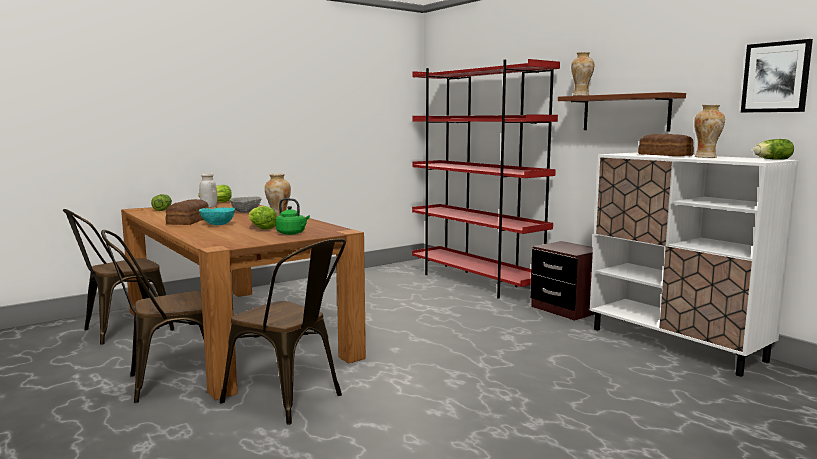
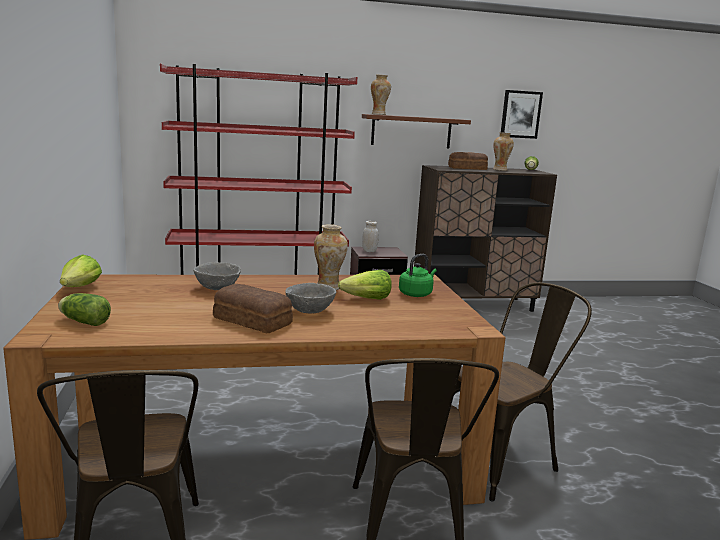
camera: 65 degrees left, 5 degrees up
white jar [199,173,217,208] -> white jar moved to [362,221,379,252]
turquoise bowl [199,208,235,225] -> grey bowl [285,283,336,314]
white cabinet [590,153,799,377] -> brown cabinet [414,165,557,312]

